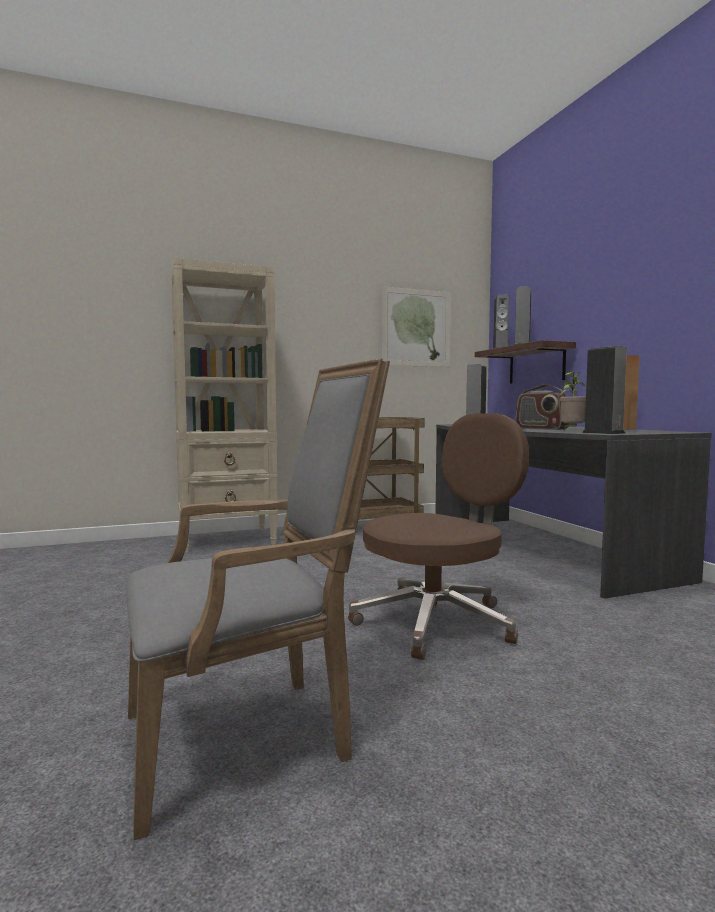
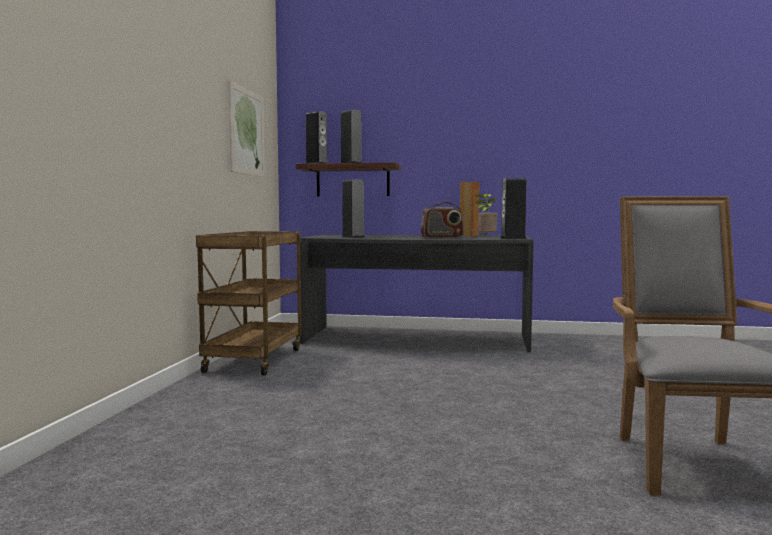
camera: 60 degrees left, 0 degrees up
beige bookcase [171,257,278,552] -> none
brown office chair [348,413,529,660] -> none

